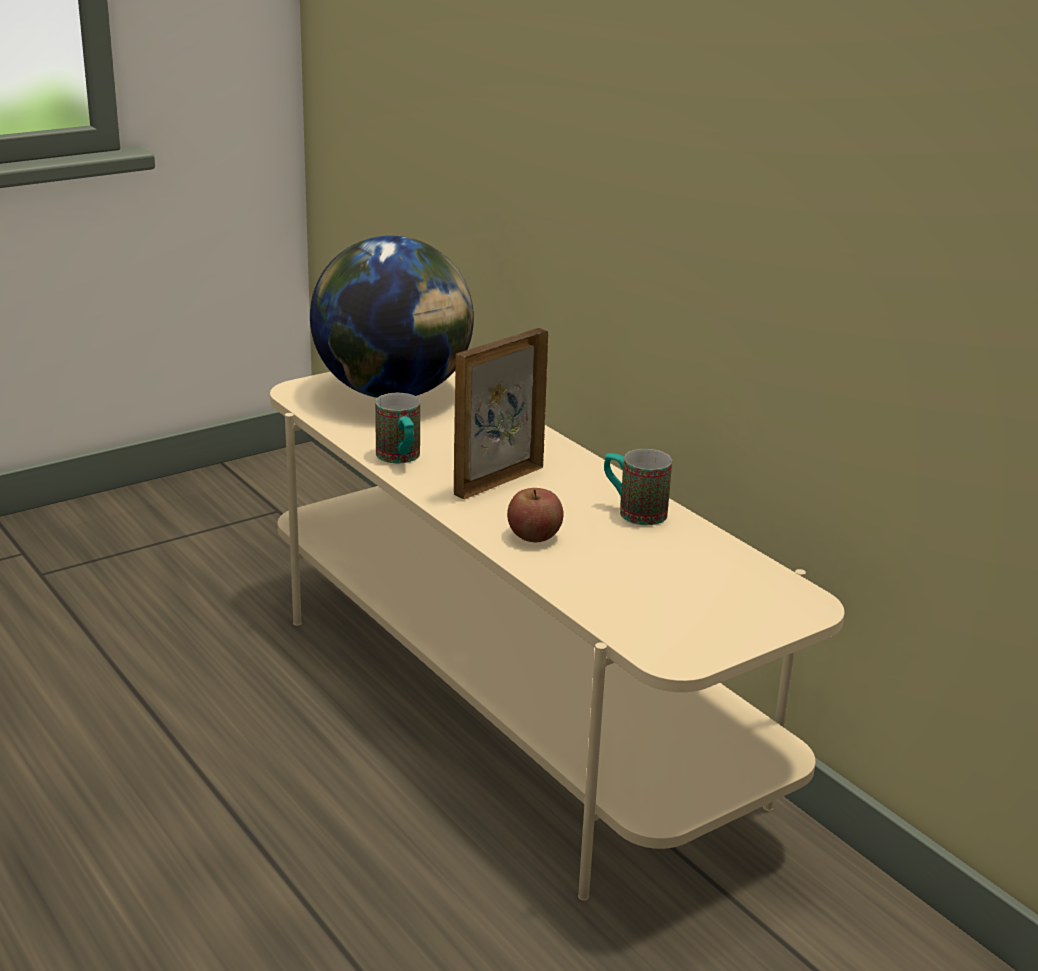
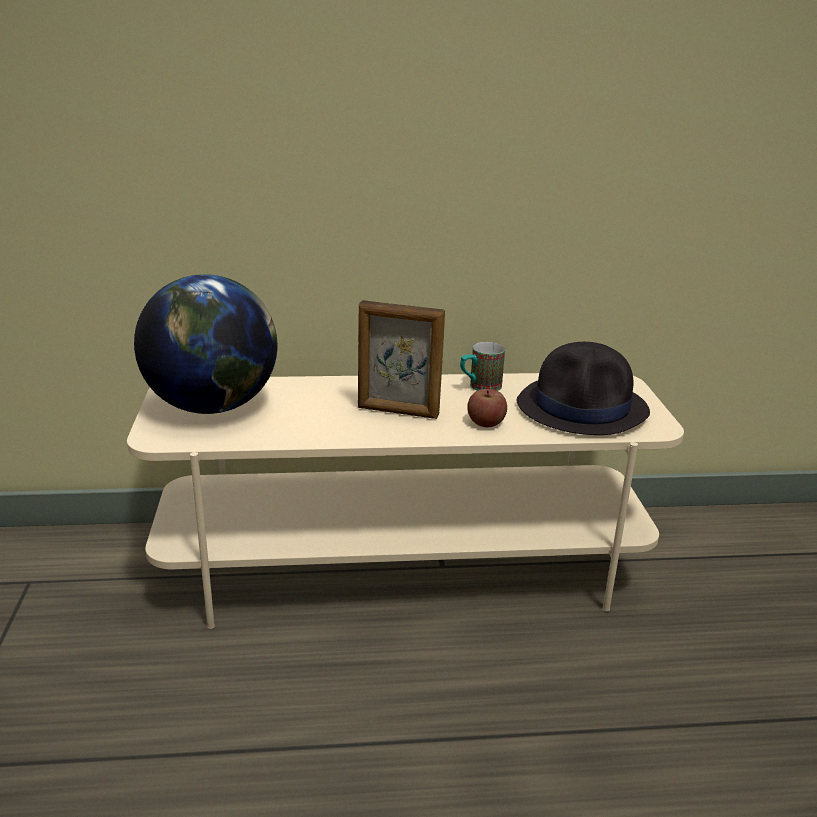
camera: 60 degrees left, 0 degrees up
mug [375,393,420,463] -> none
picture frame [454,328,548,499] -> picture frame turned 60 degrees counterclockwise [358,300,445,419]
none -> black hat [517,342,650,435]

